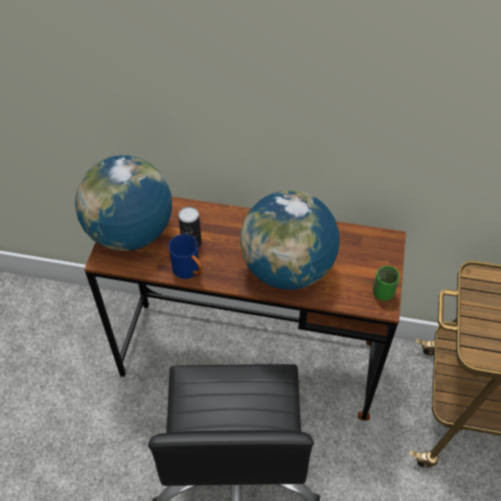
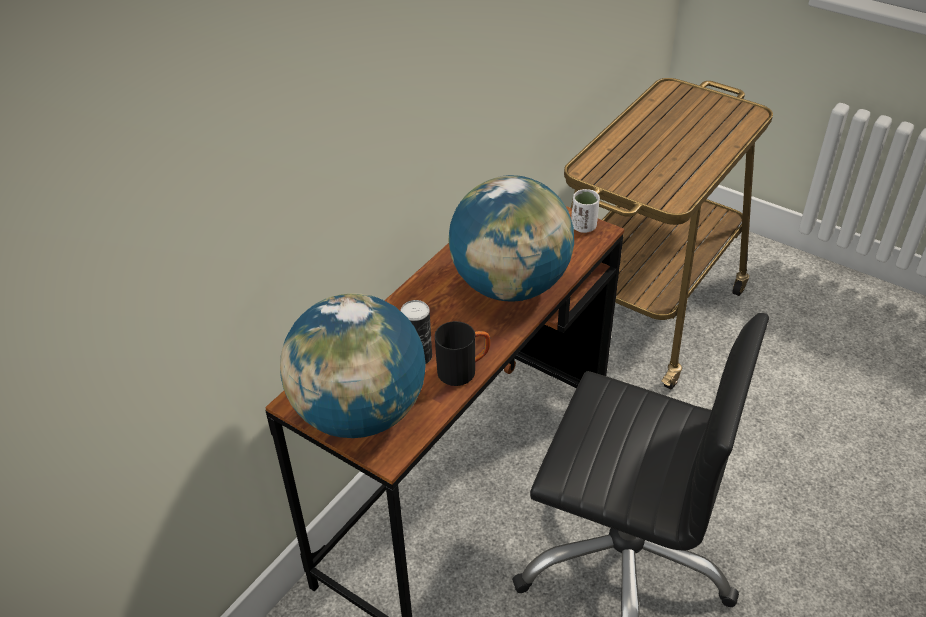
camera: 65 degrees left, 10 degrees down
blue mug [169,234,203,279] -> black mug [435,321,490,386]
green cup [373,266,400,301] -> white cup [571,189,600,233]

